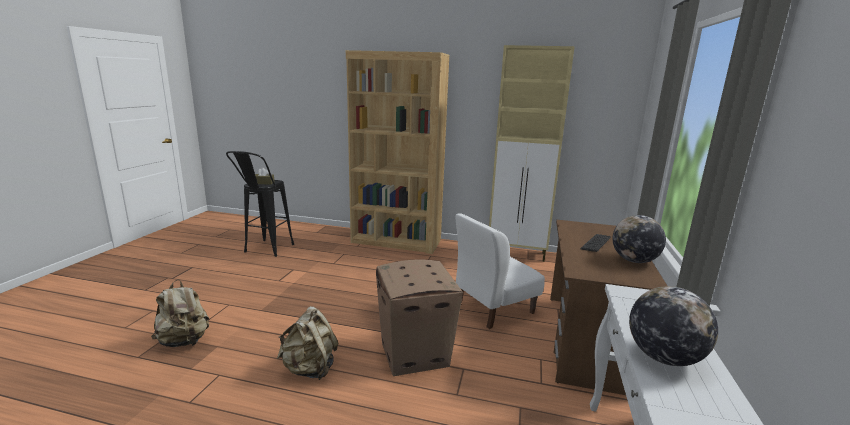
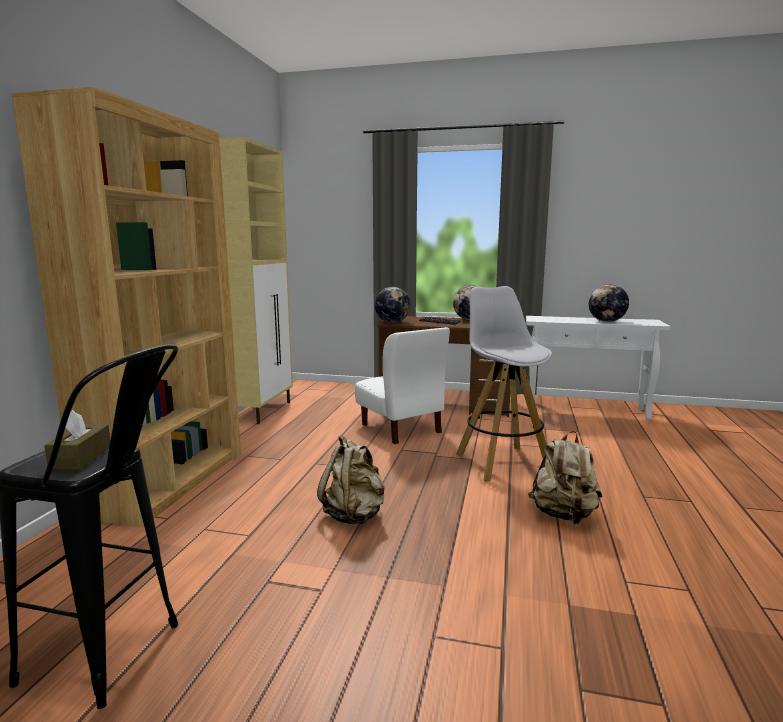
camera: 90 degrees left, 5 degrees down
beige backpack [151,279,209,347] -> beige backpack moved to [317,435,385,524]
cardboard box [376,259,463,376] -> white stool [456,286,552,482]
none -> globe [375,287,410,323]

